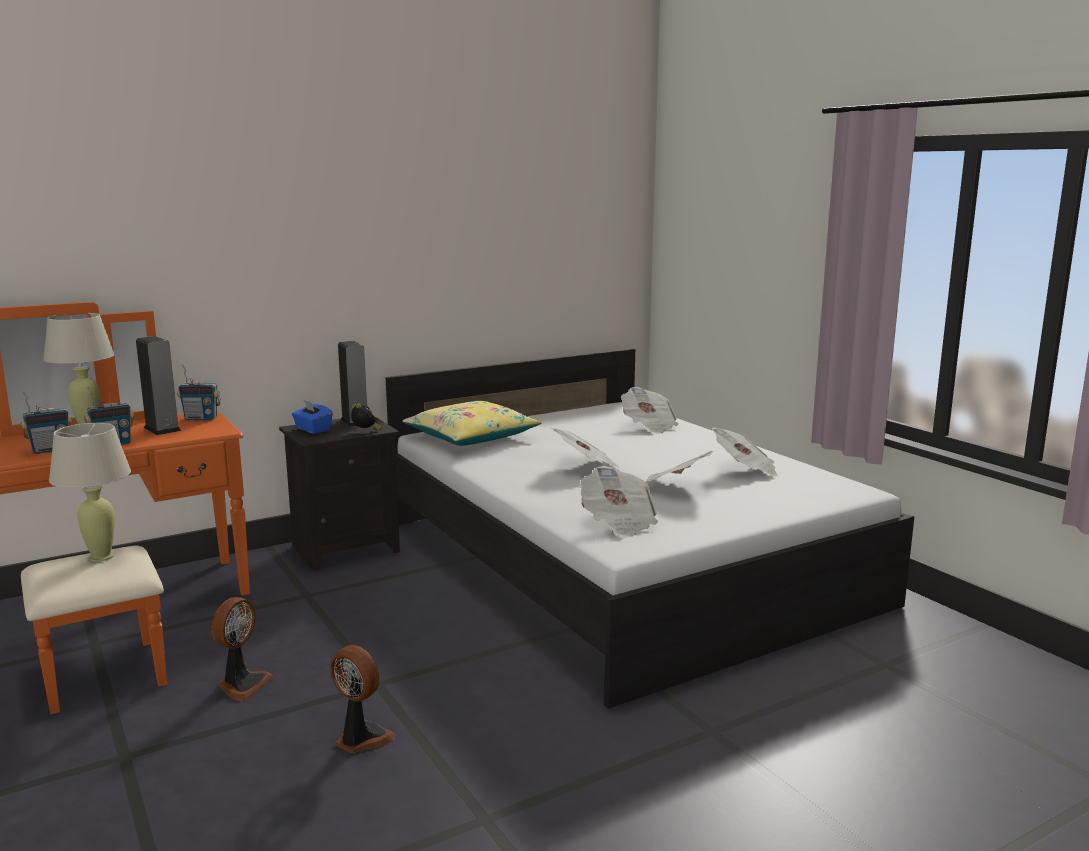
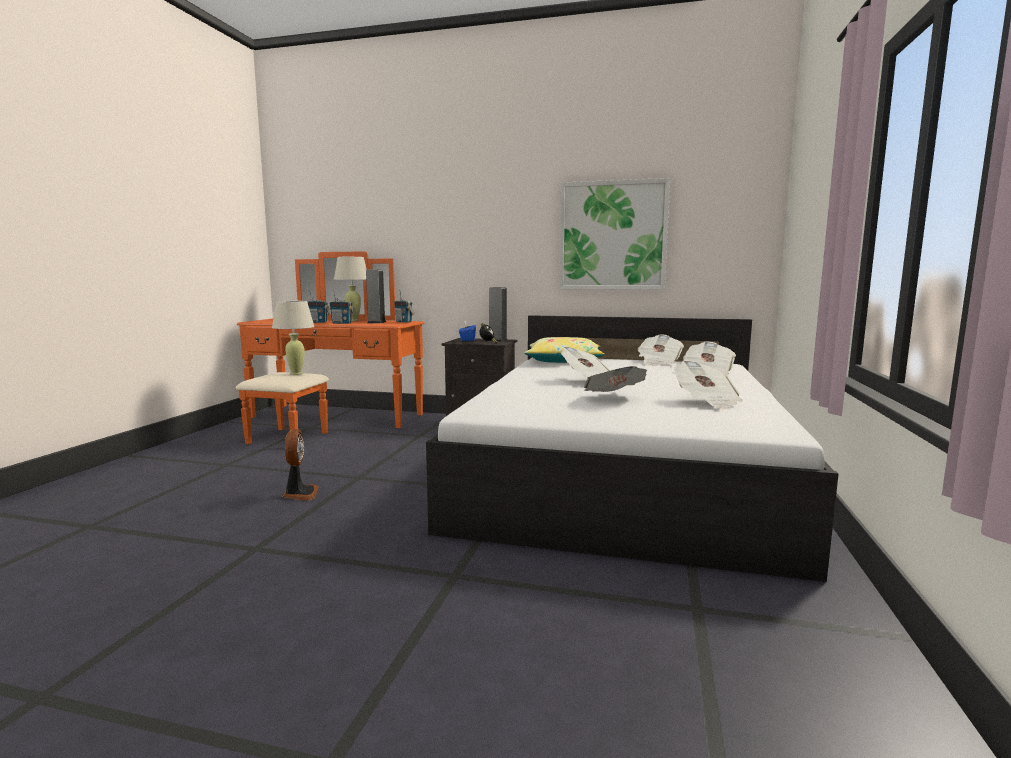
camera: 45 degrees right, 5 degrees down
fan [212,597,274,701] -> none
newspaper [580,466,658,538] -> newspaper moved to [638,334,684,366]
none -> picture [559,178,670,290]

